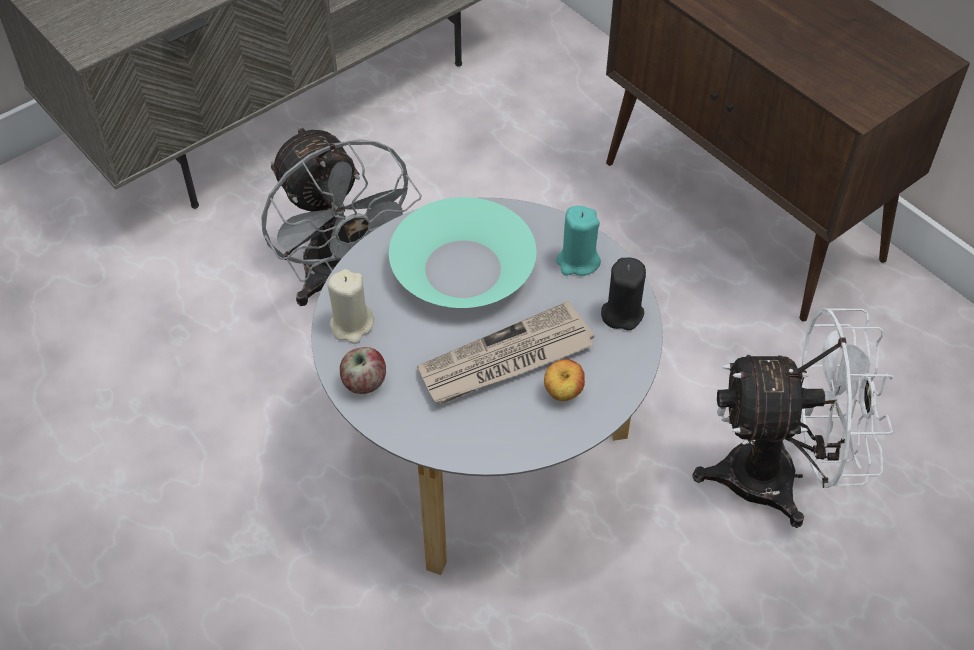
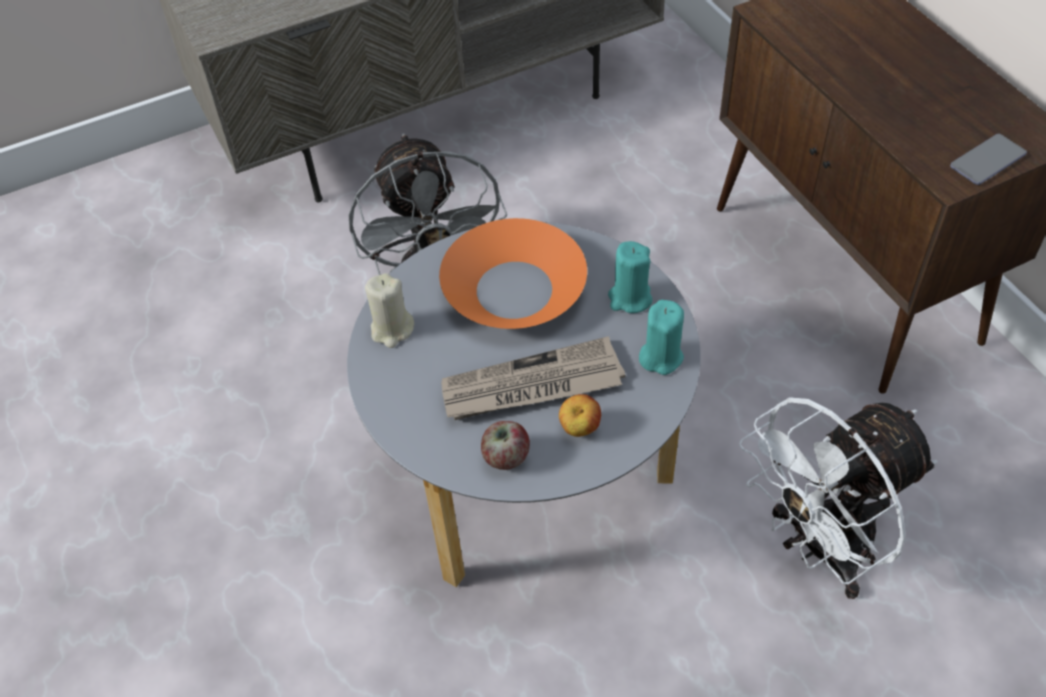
camera: 15 degrees right, 0 degrees up
apple [340,347,386,394] -> apple moved to [481,421,530,470]
turquoise bowl [389,197,536,308] -> orange bowl [439,218,587,329]
black candle [601,258,646,330] -> turquoise candle [639,300,684,375]
white fan [692,308,894,528] -> white fan turned 135 degrees clockwise [739,397,938,599]
none -> phone [950,134,1027,185]

